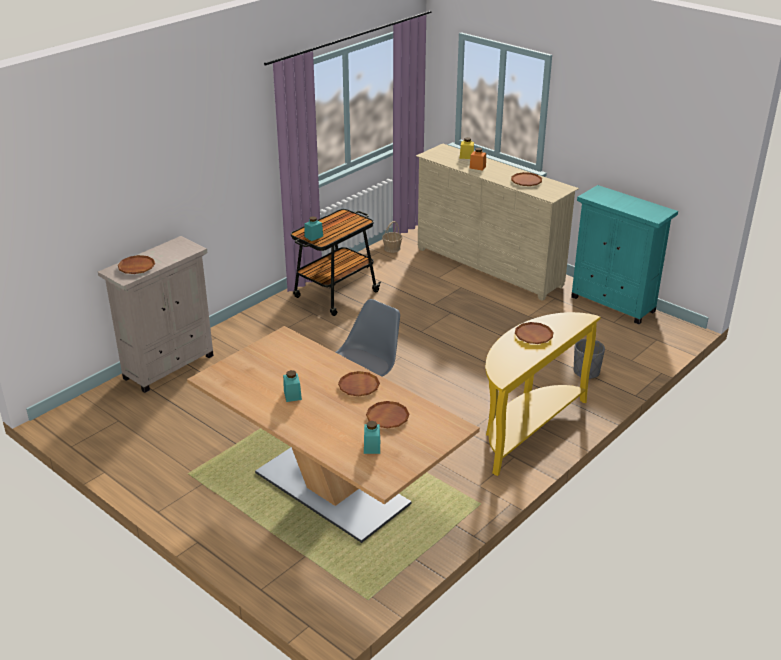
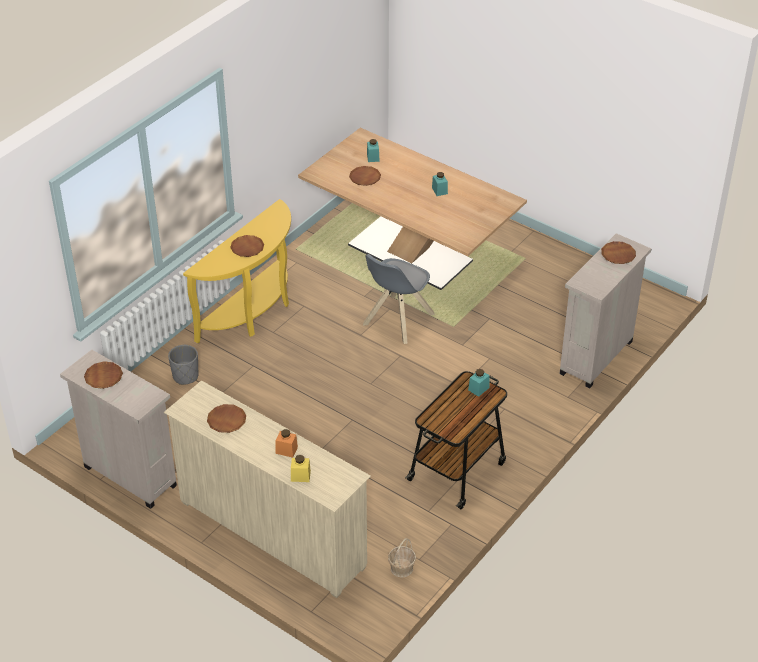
camera: 175 degrees right, 10 degrees up
brown plate [338,371,380,396] -> brown plate moved to [84,361,123,389]
turquoise cabinet [571,185,678,325] -> beige cabinet [60,350,177,509]

